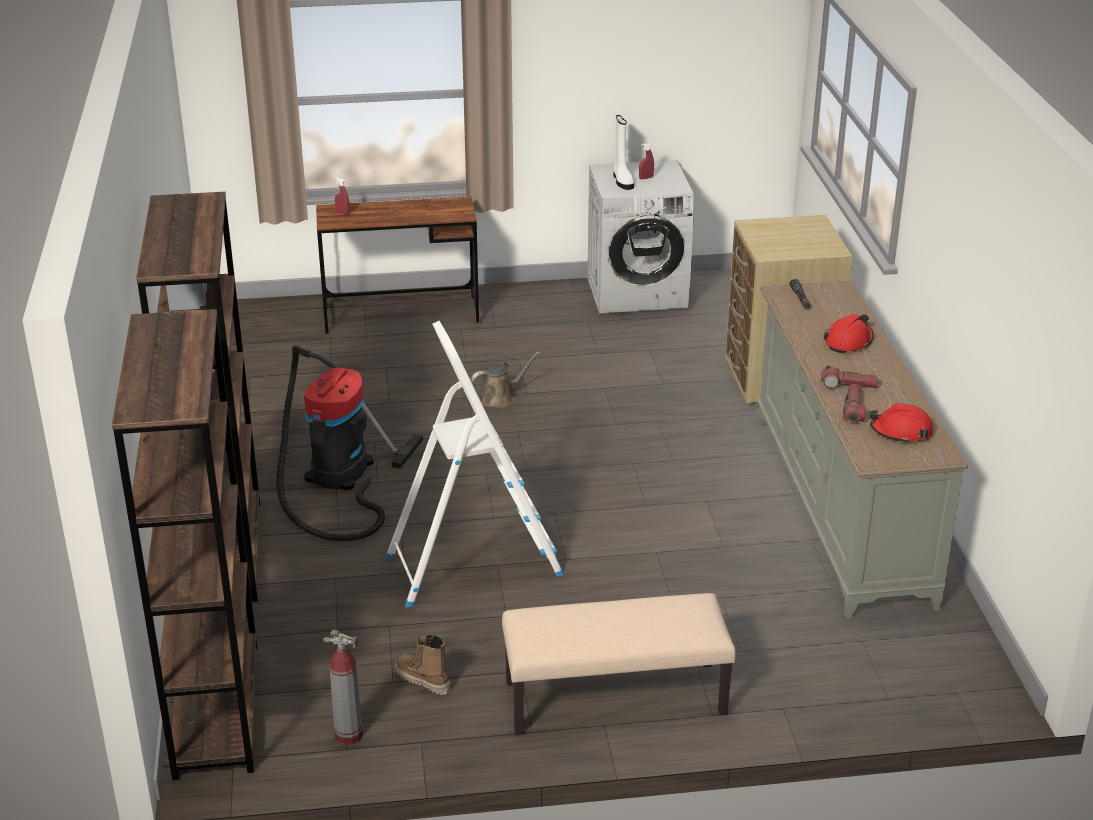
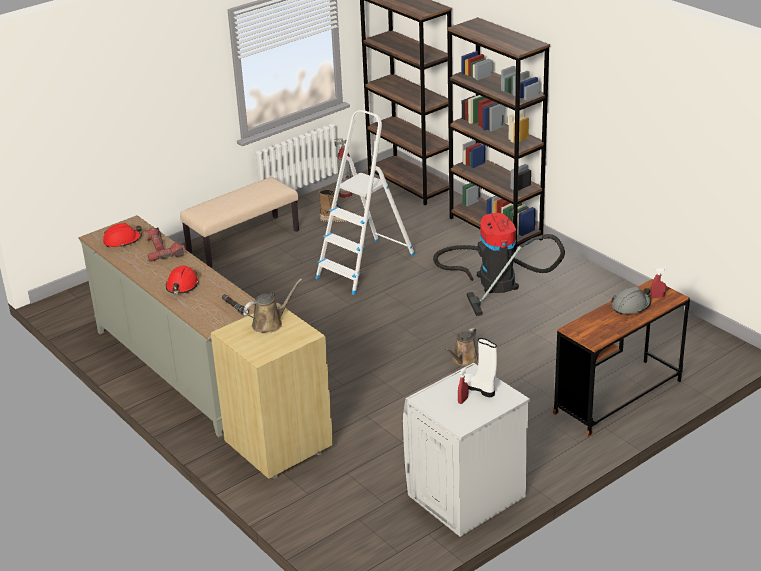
camera: 150 degrees right, 0 degrees up
none -> brown watering can [244,279,302,333]
none -> grey hard hat [611,287,651,315]

